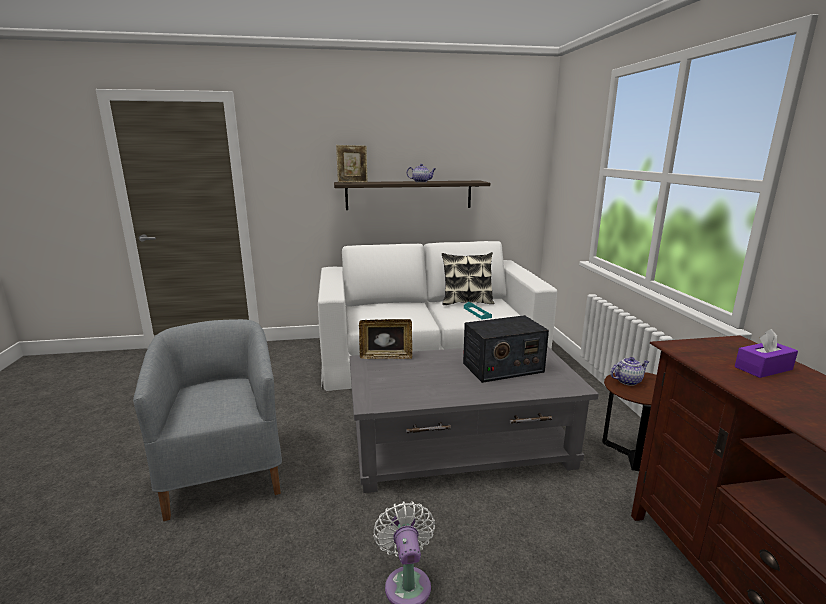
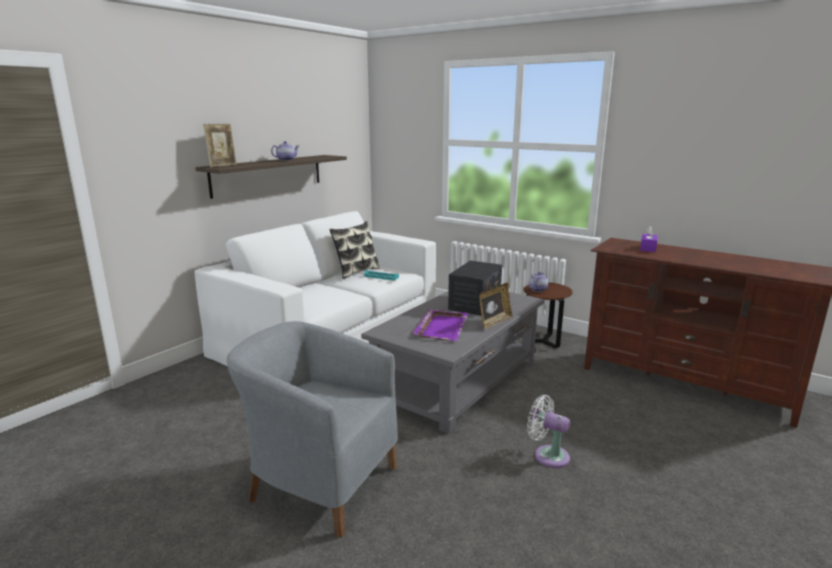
camera: 45 degrees left, 0 degrees up
picture frame [359,319,412,359] -> picture frame moved to [479,283,513,329]
none -> purple tray [413,309,468,341]

